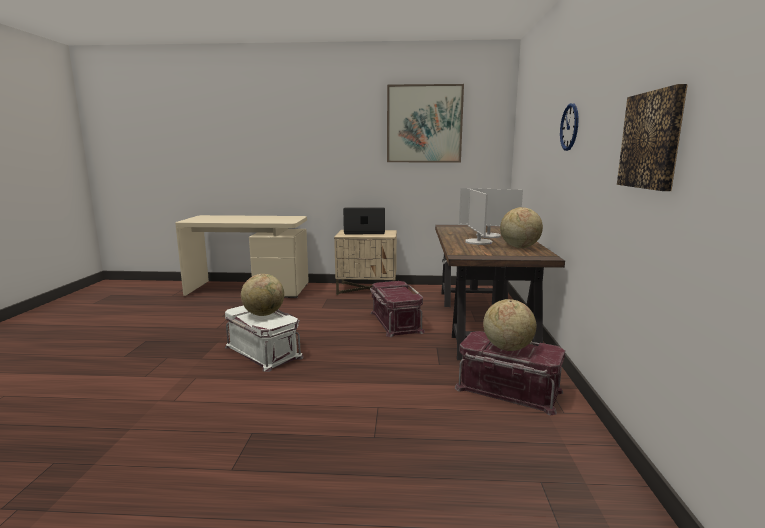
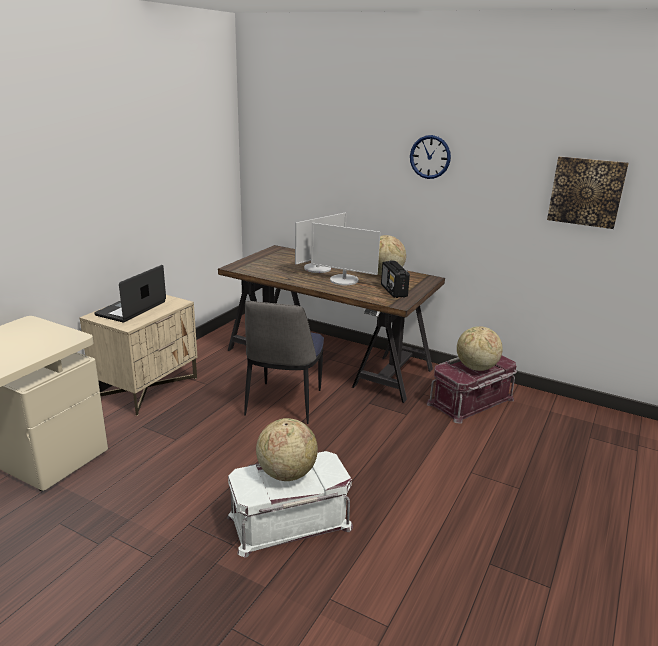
camera: 65 degrees left, 10 degrees up
red storage box [370,281,425,337] -> chair [244,301,324,424]
picture [387,84,464,162] -> none
none -> radio [381,260,410,298]

